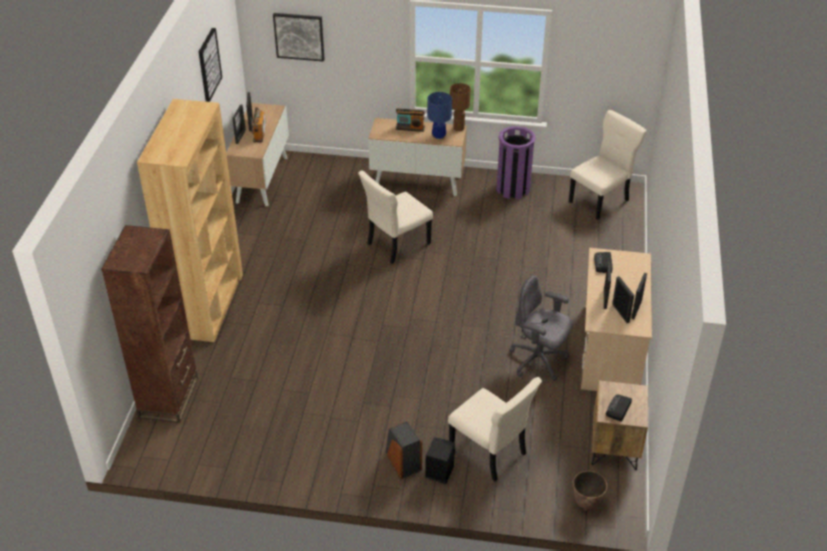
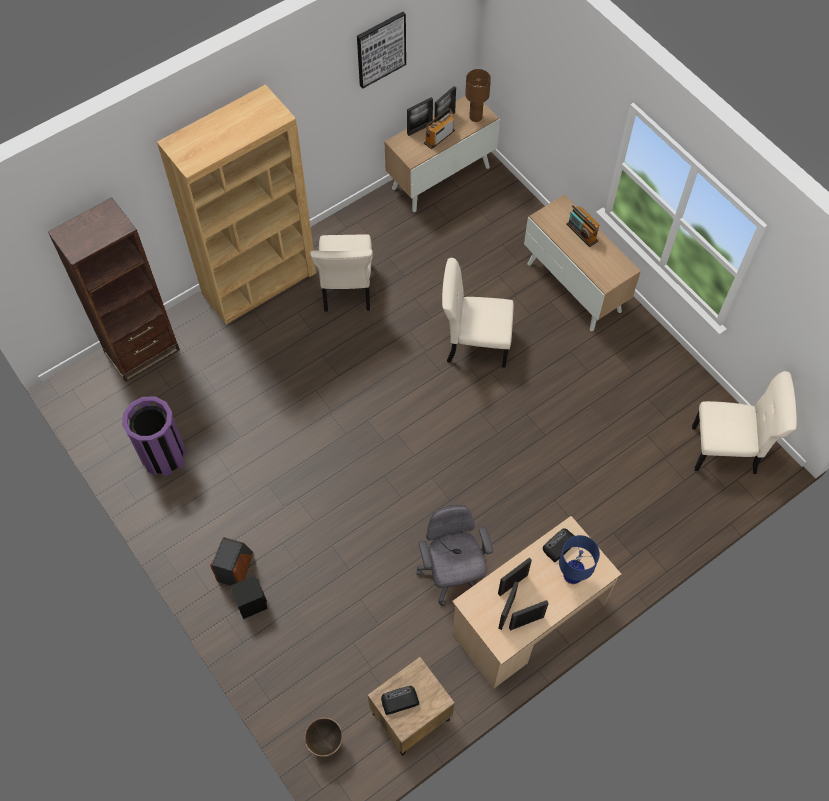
camera: 45 degrees right, 20 degrees up
picture [273,13,325,62] -> none
blue table lamp [427,92,452,141] -> blue table lamp moved to [559,535,600,584]
beige chair [448,377,542,481] -> beige chair moved to [310,234,373,312]
brown table lamp [450,83,470,131] -> brown table lamp moved to [465,69,491,122]
purple trash can [496,126,536,199] -> purple trash can moved to [122,397,187,476]

